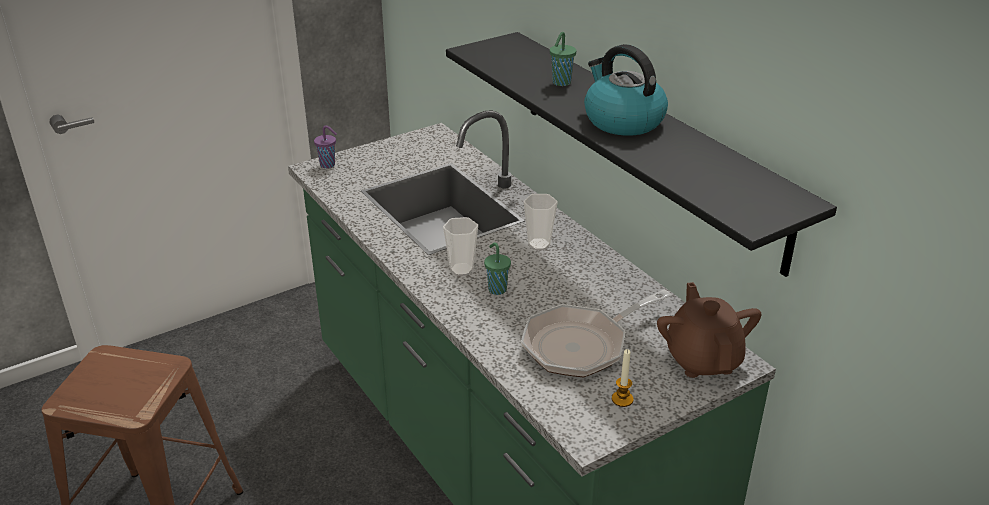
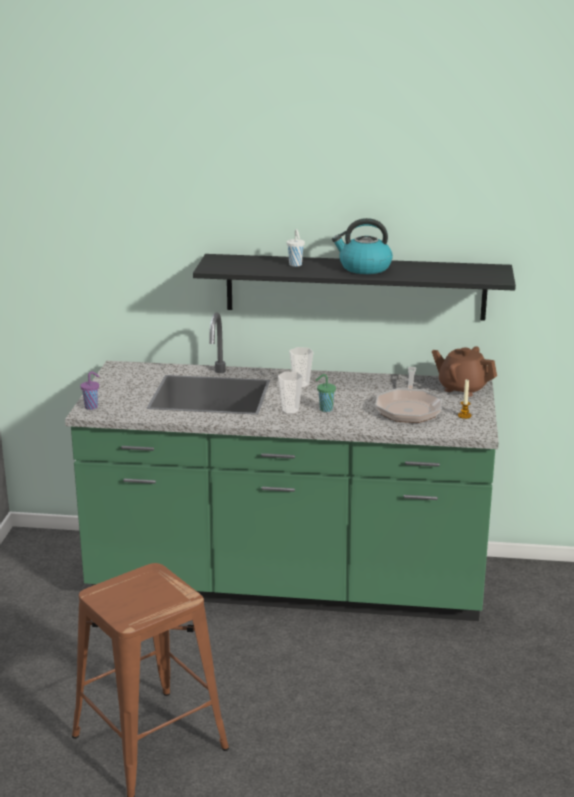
camera: 50 degrees left, 10 degrees down
green cup [550,32,576,86] -> white cup [287,229,305,267]

